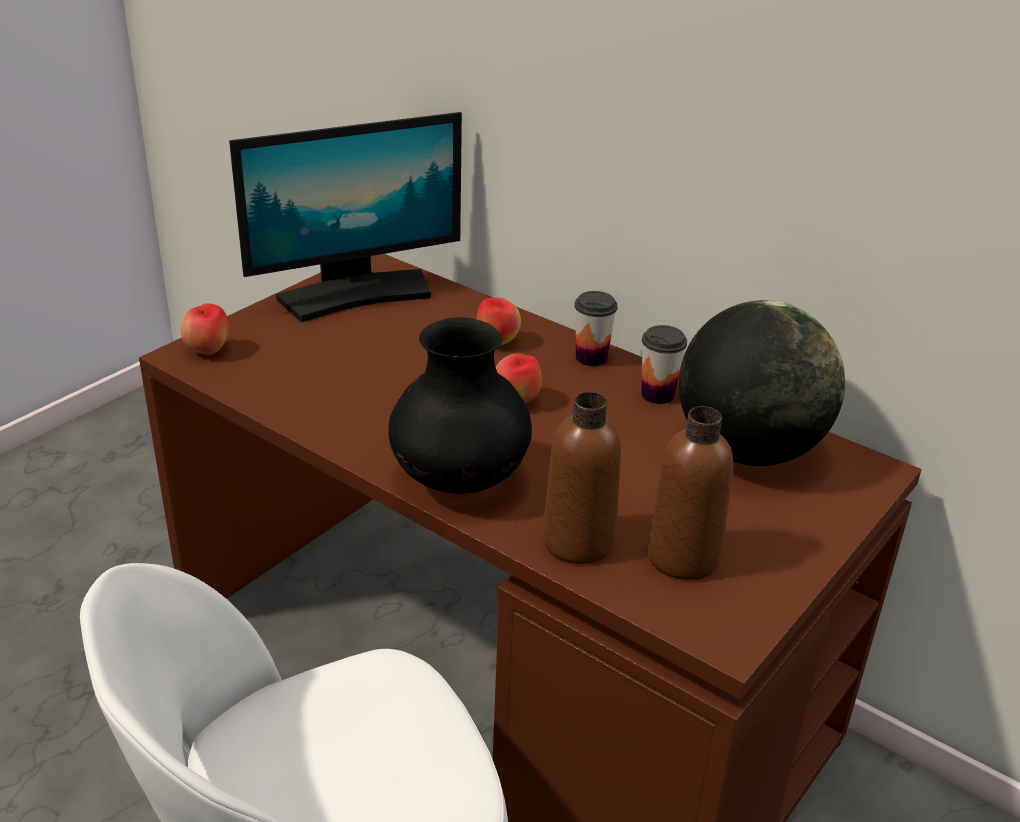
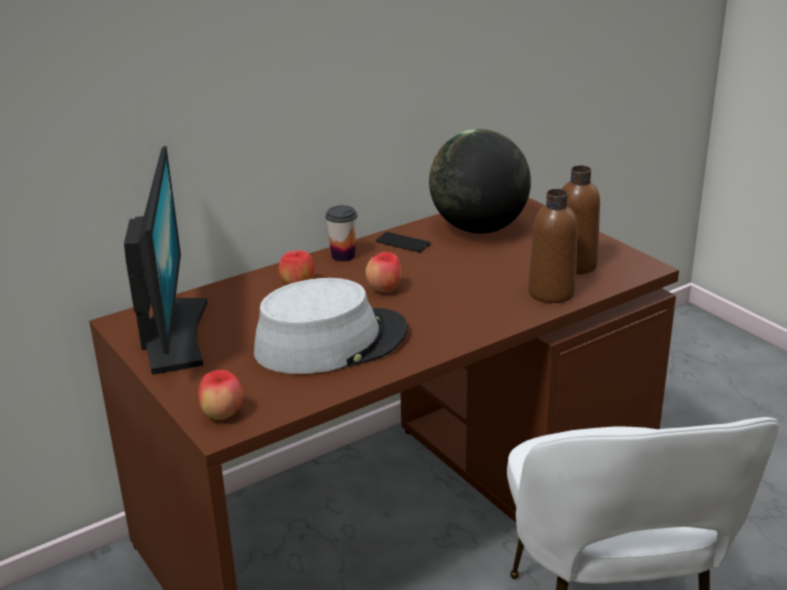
camera: 70 degrees left, 5 degrees down
black vase [389,317,532,494] -> none
cup [641,325,687,404] -> phone [376,232,430,252]
none -> grey hat [254,278,408,374]

